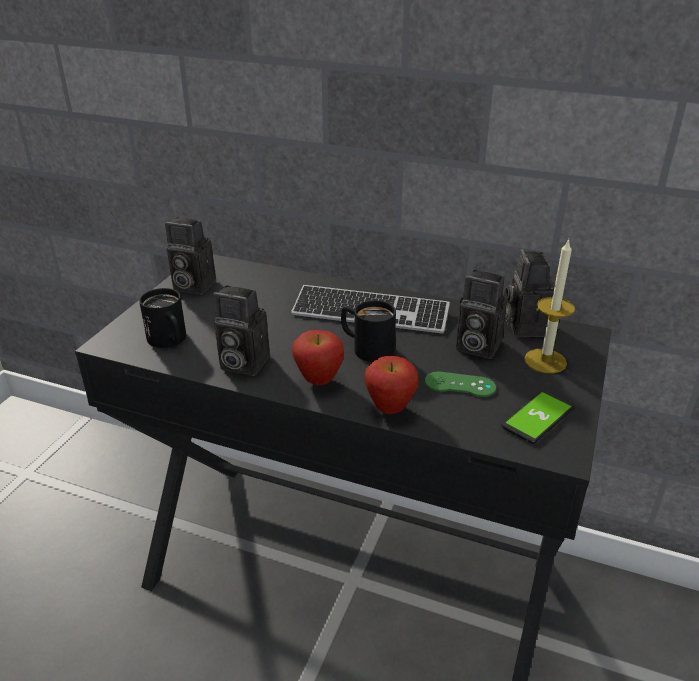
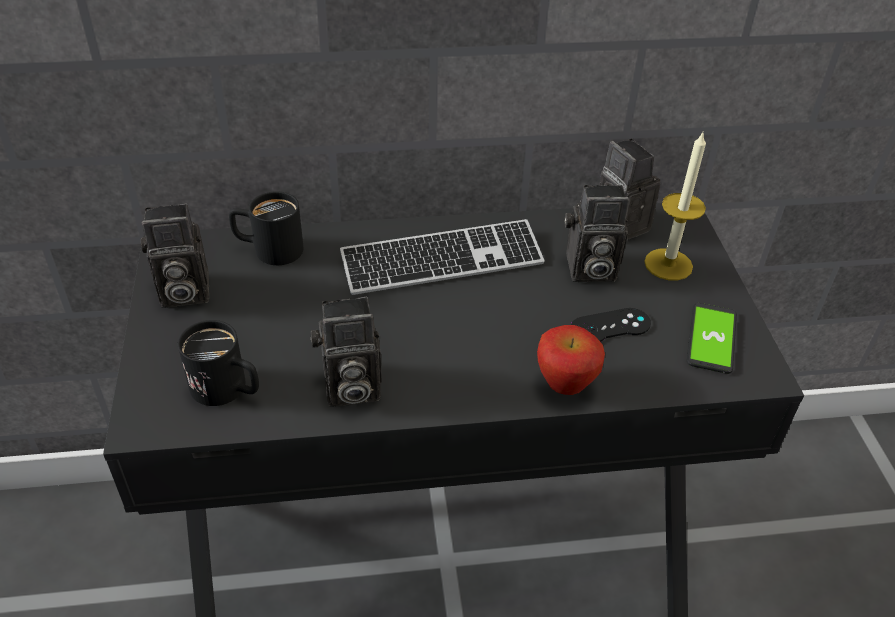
camera: 30 degrees left, 10 degrees up
apple [292,330,344,385] -> none
black mug [341,300,396,362] -> black mug moved to [229,191,303,265]
green game controller [425,372,496,397] -> black game controller [571,308,651,342]

